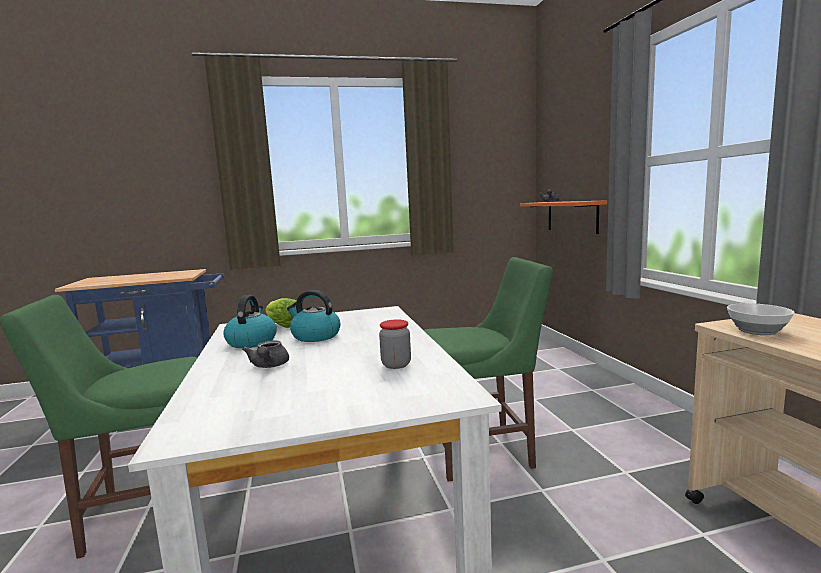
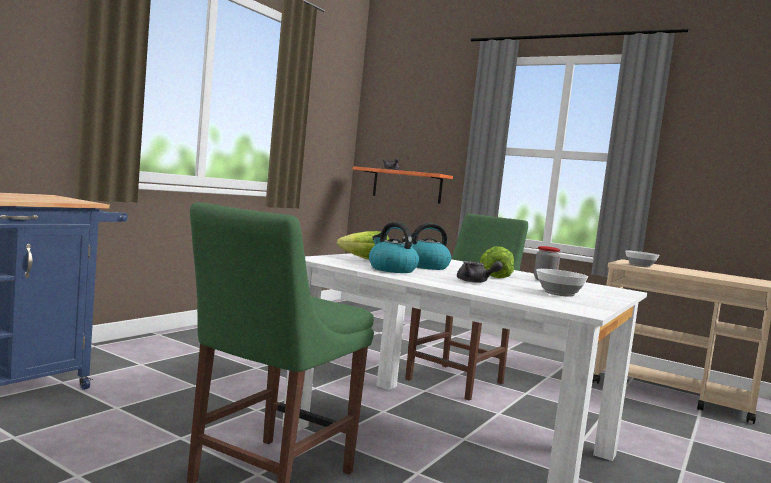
camera: 45 degrees left, 5 degrees down
none -> lettuce [480,247,514,278]
none -> bowl [536,269,588,297]

